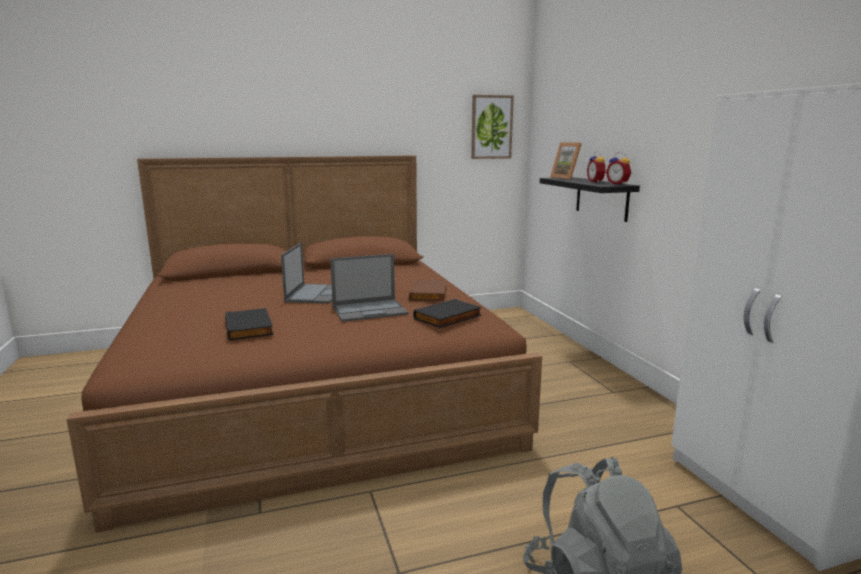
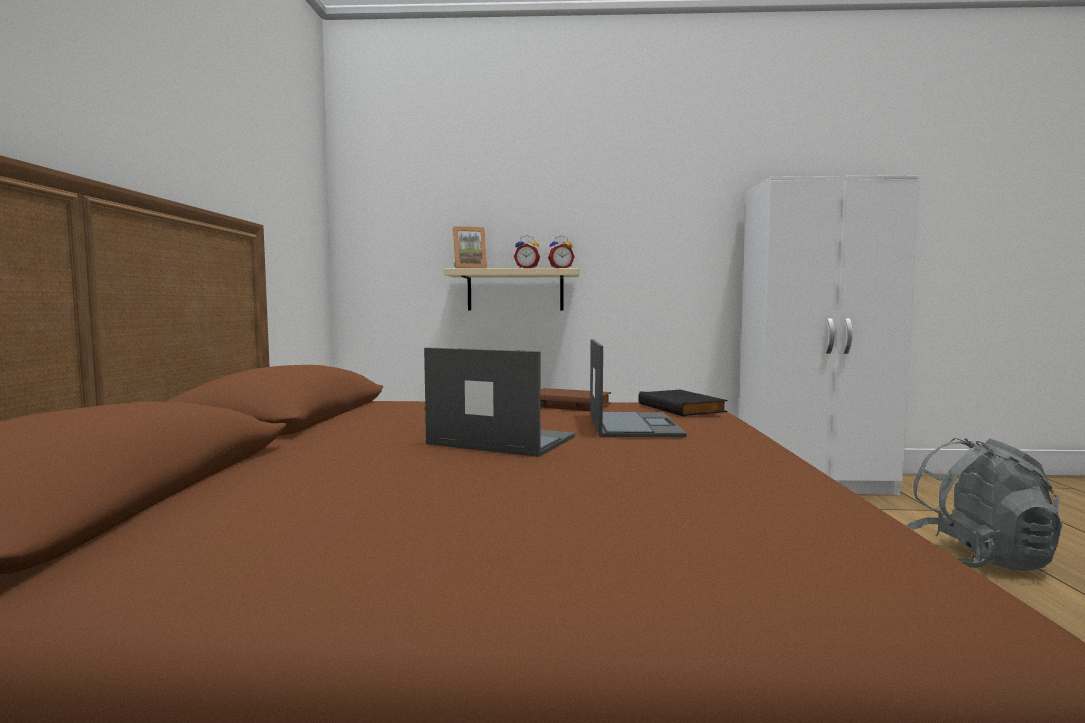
camera: 70 degrees left, 10 degrees down
black book [225,308,274,341] -> none
picture [471,95,514,159] -> none
black shelf [540,177,640,222] -> beige shelf [444,268,579,310]

